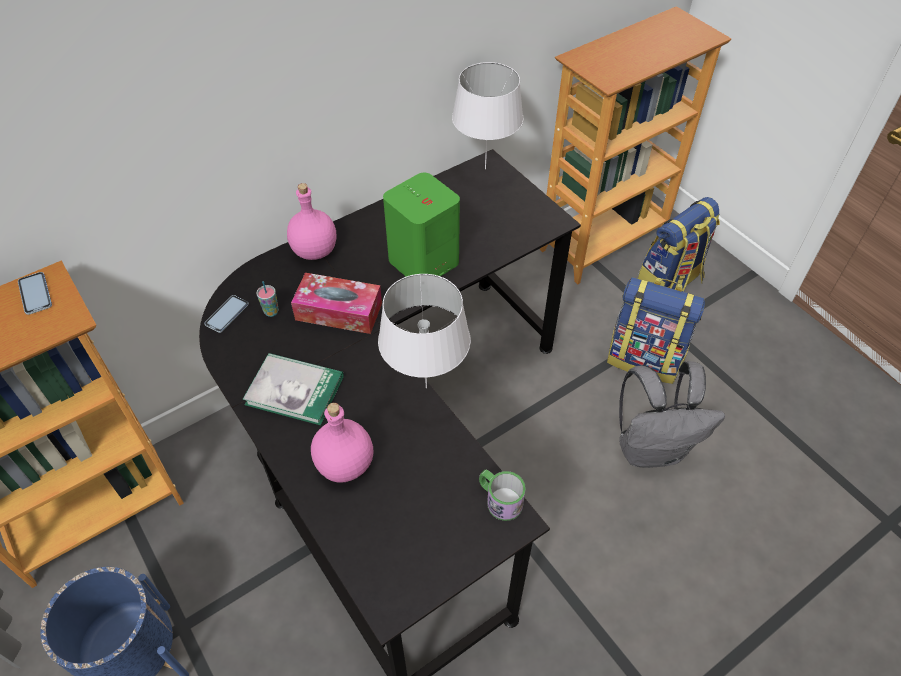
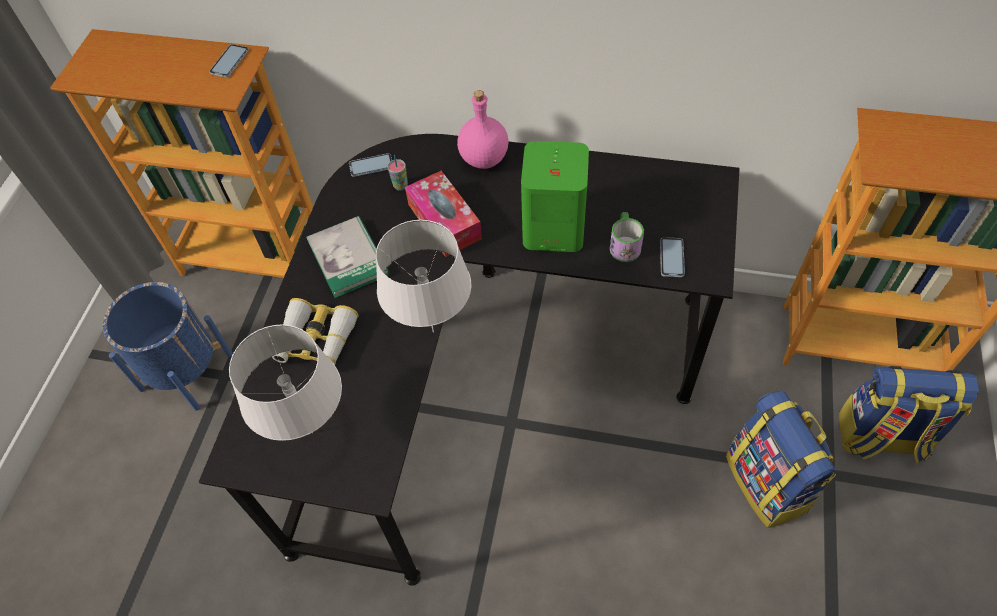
camera: 50 degrees right, 5 degrees up
pink bottle [311,403,373,483] -> binoculars [272,298,358,365]
white table lamp [452,62,524,169] -> white table lamp moved to [229,324,342,441]
mug [479,470,526,521] -> mug moved to [610,212,644,262]
grey backpack [619,361,725,468] -> none
none -> phone [660,237,685,277]

